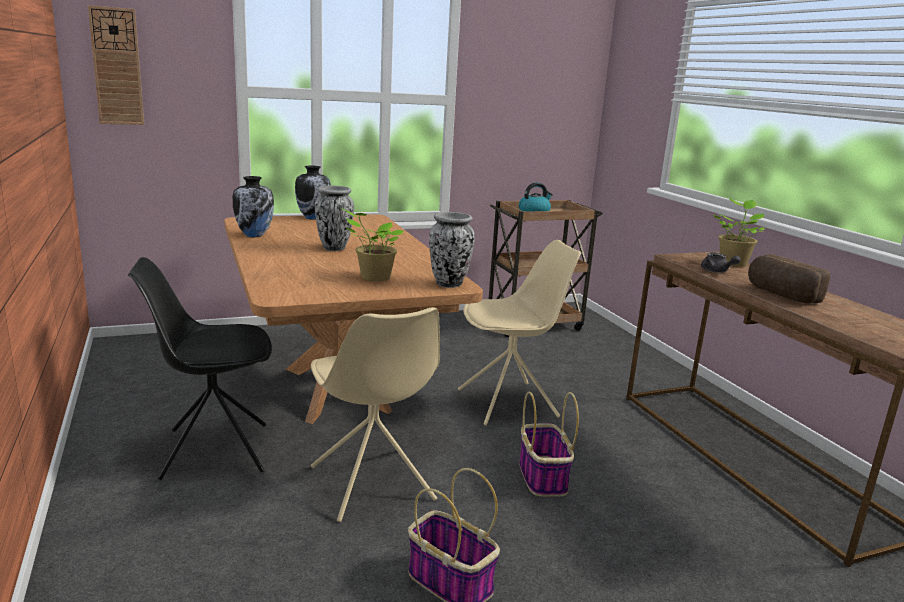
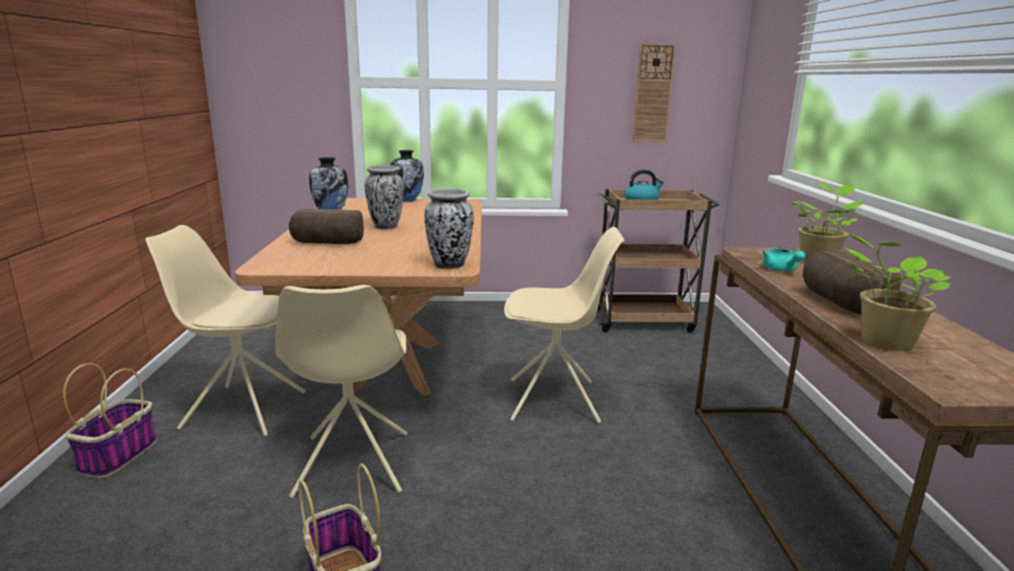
camera: 20 degrees right, 0 degrees up
wall clock [88,5,144,125] -> wall clock moved to [632,43,676,142]
black chair [128,257,272,480] -> beige chair [145,225,305,437]
potted plant [341,208,404,281] -> potted plant moved to [844,233,951,351]
basket [519,392,579,497] -> basket moved to [63,363,157,478]
grey teapot [701,253,741,272] -> turquoise teapot [762,247,805,271]
none -> bread [289,209,364,244]

